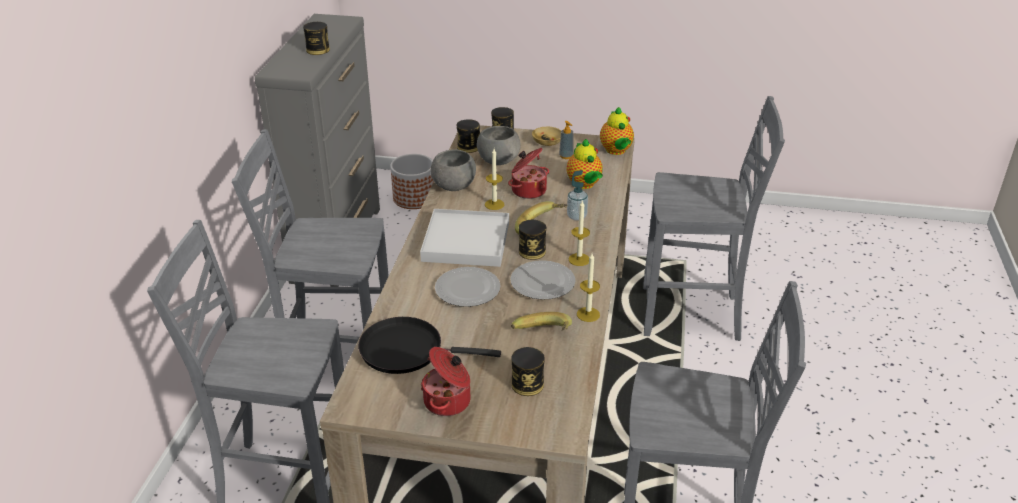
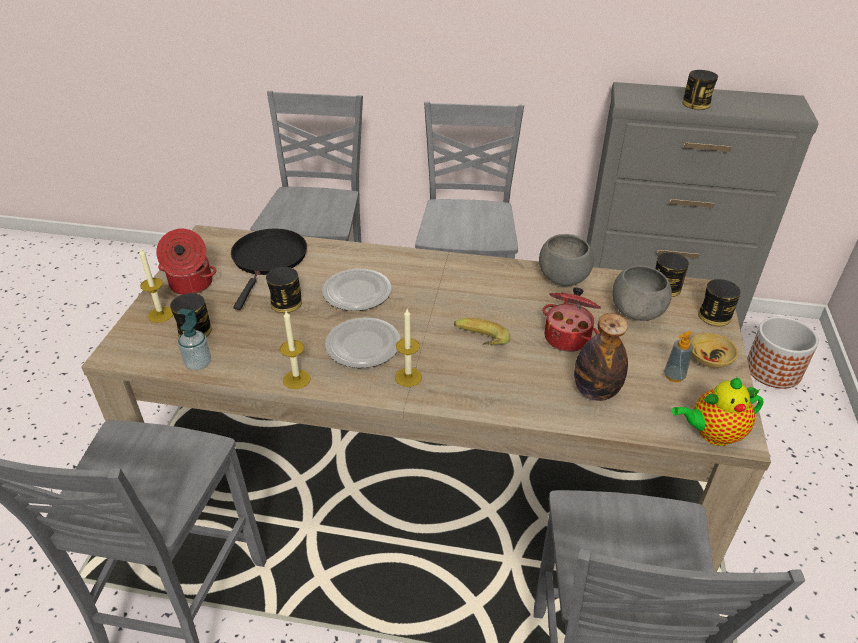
camera: 90 degrees right, 5 degrees up
white tray [420,209,509,267] -> none
candle [485,149,504,210] -> candle moved to [139,247,173,323]
banana [511,312,572,331] -> none
can [519,220,546,260] -> can moved to [266,267,302,313]
teapot [567,139,603,189] -> bottle [574,313,628,401]
soap dispenser [567,170,588,221] -> soap dispenser moved to [177,309,211,370]

